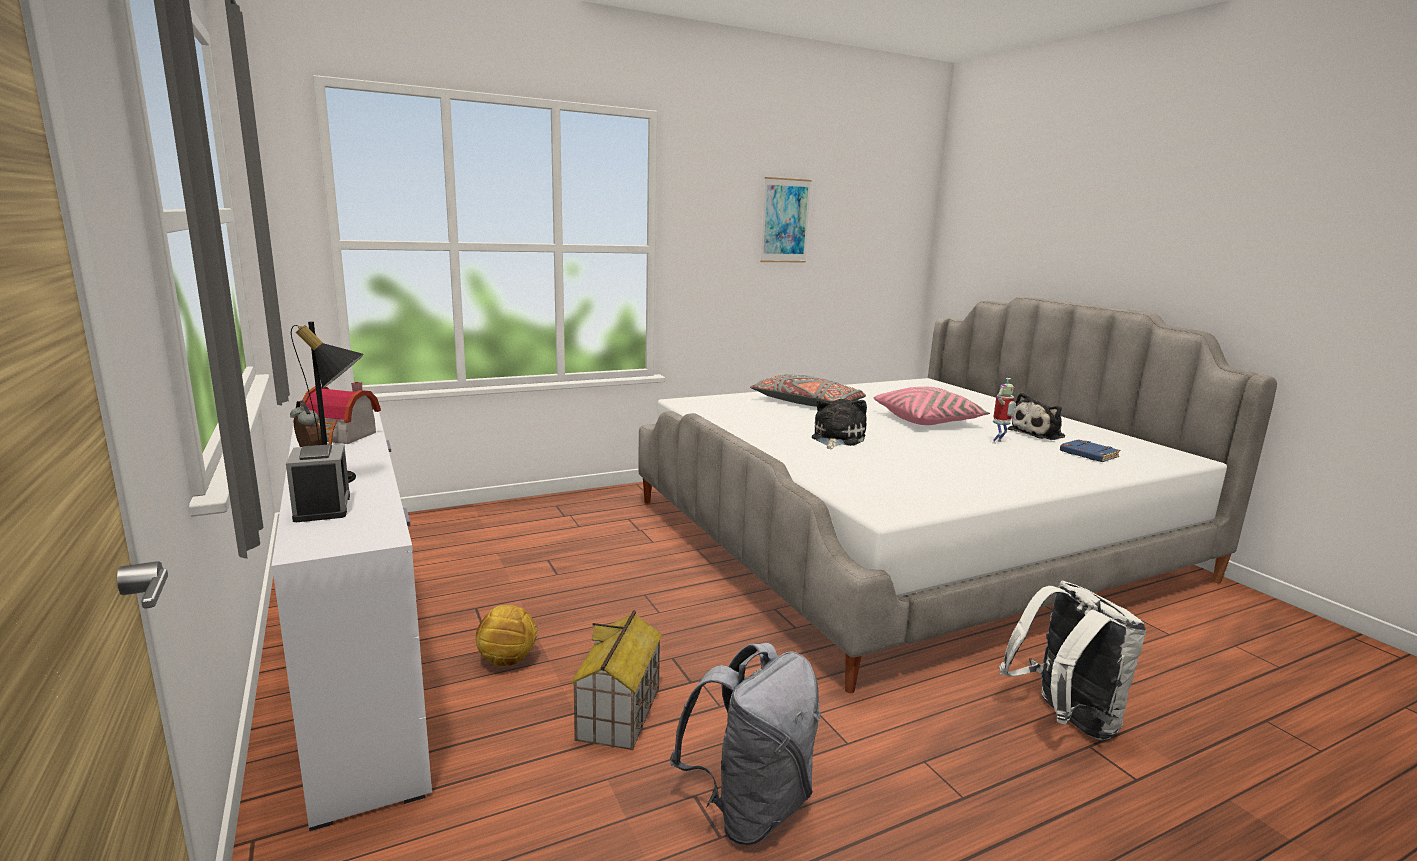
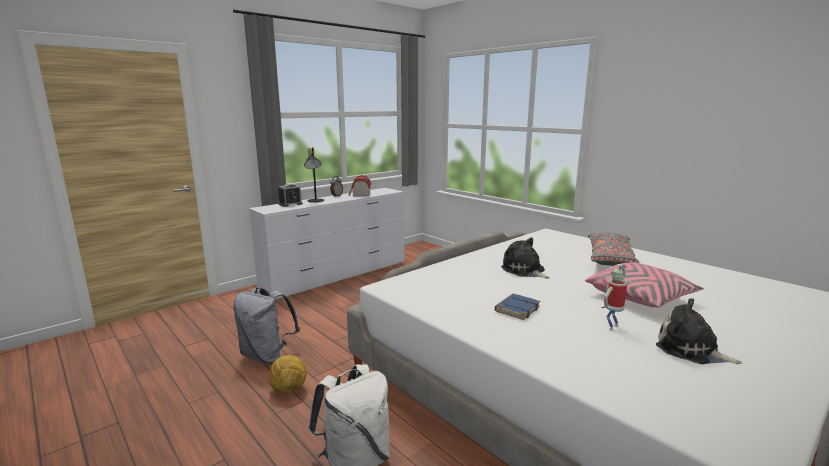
camera: 75 degrees right, 0 degrees up
football [476,605,538,666] -> football moved to [268,355,307,393]
toy house [571,610,662,750] -> none
picture [760,177,811,263] -> none
plush toy [812,399,867,449] -> plush toy turned 135 degrees counterclockwise [501,237,550,279]
toy robot [992,378,1016,444] -> toy robot turned 105 degrees clockwise [601,264,627,330]
blue book [1060,439,1120,462] -> blue book moved to [495,294,541,320]

